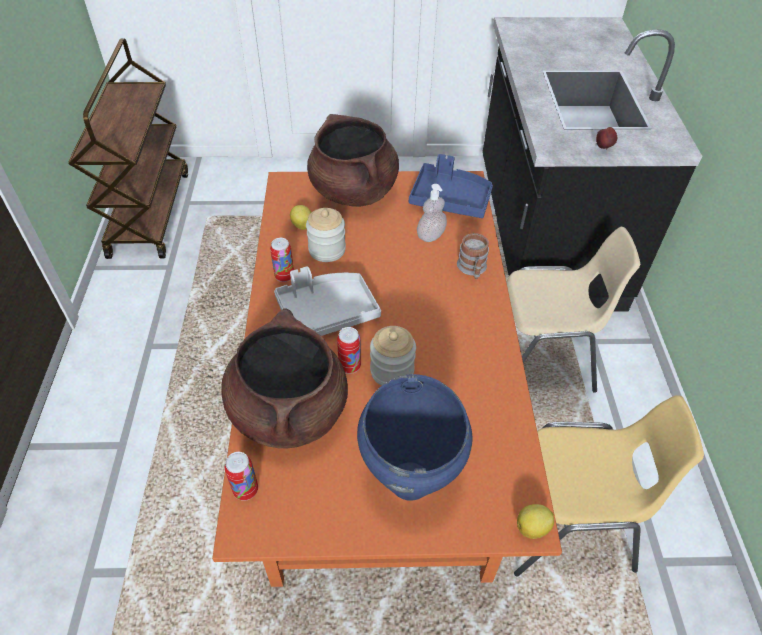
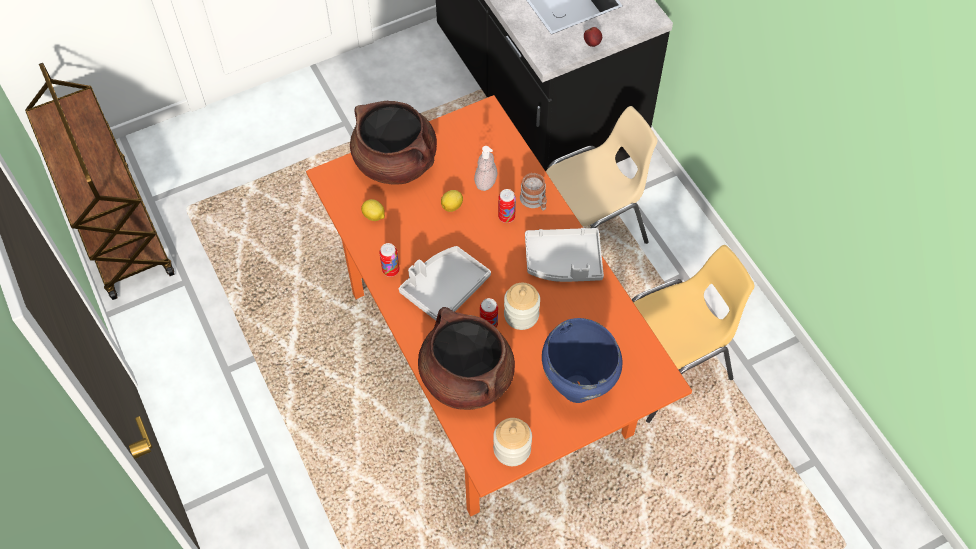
camera: 25 degrees left, 10 degrees up
can [225,452,258,501] -> can moved to [498,189,516,223]
jar [306,208,346,262] -> jar moved to [493,418,532,466]
blue tray [409,154,493,218] -> none
lemon [517,504,554,539] -> lemon moved to [441,190,463,212]
none -> grey tray [525,228,604,282]

